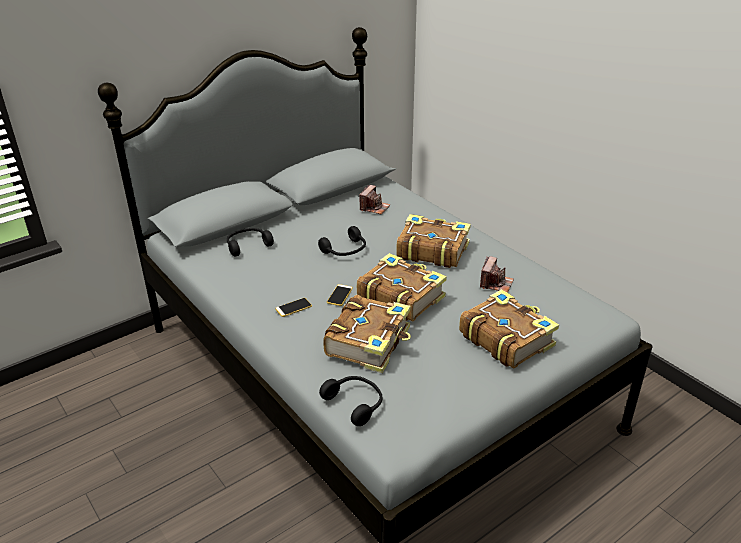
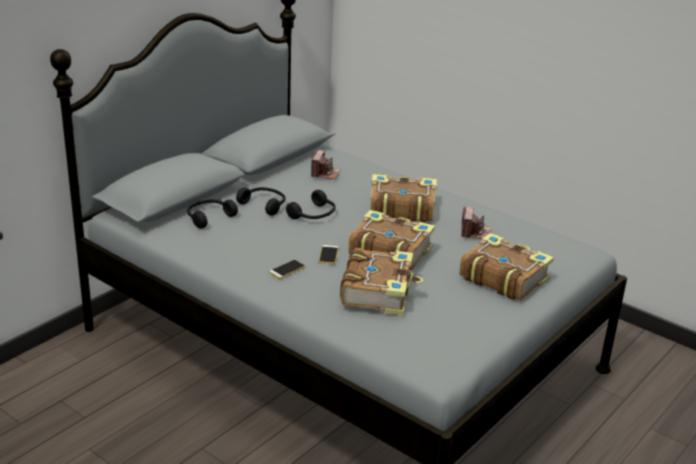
camera: 15 degrees left, 5 degrees down
black headphones [319,376,382,426] -> black headphones moved to [236,187,286,215]

